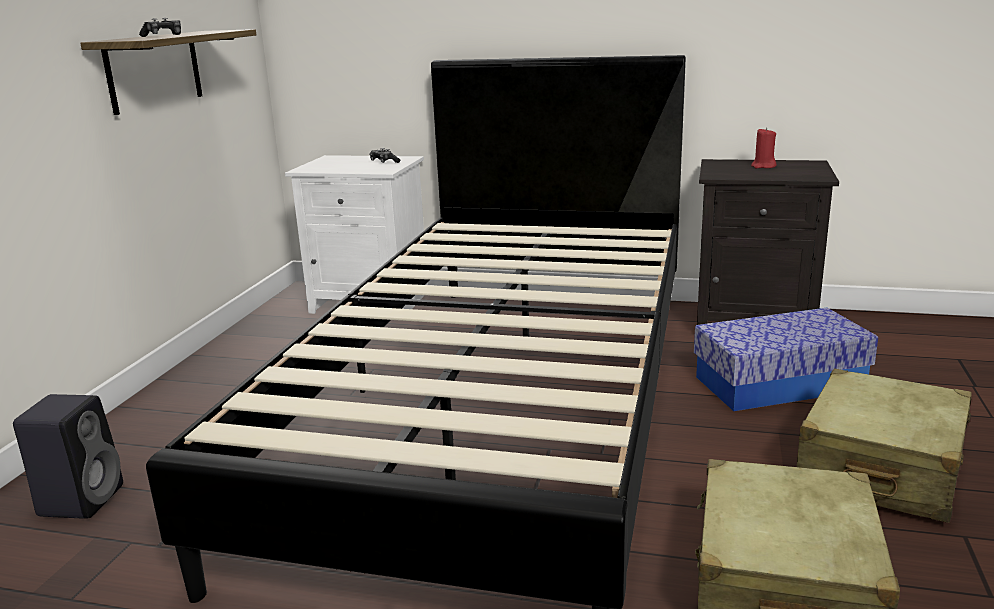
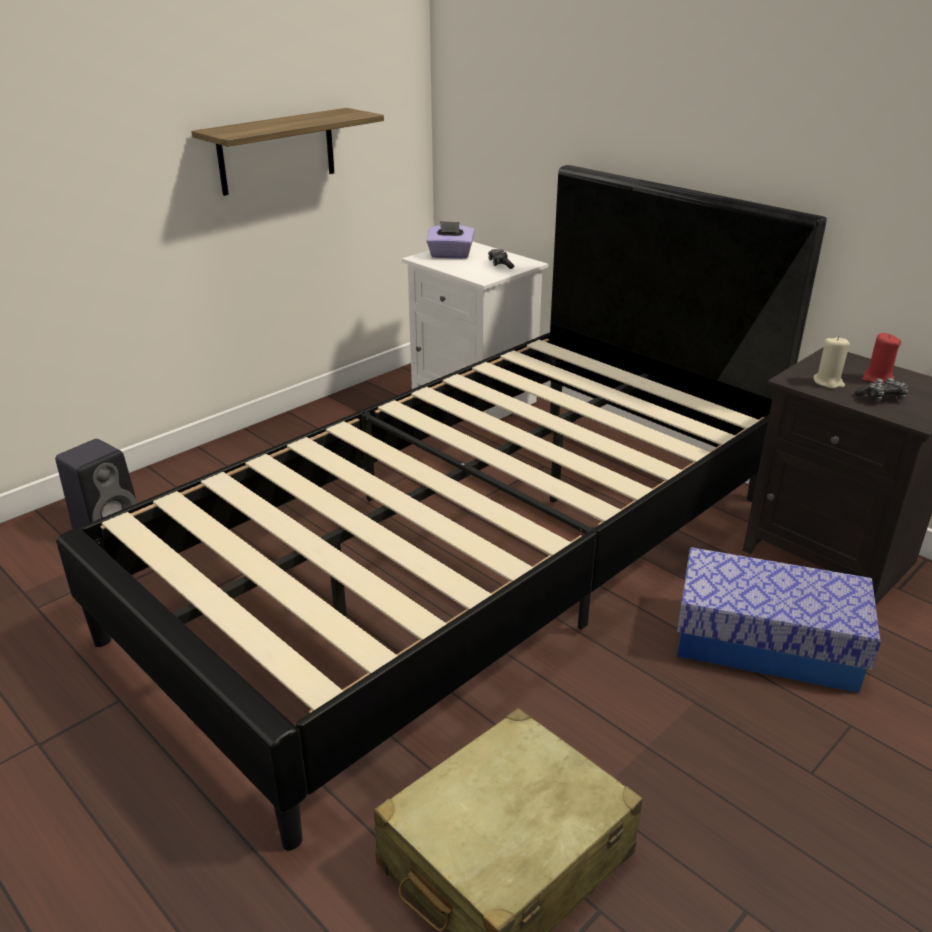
camera: 30 degrees right, 10 degrees up
game controller [139,18,181,37] -> game controller moved to [855,378,908,402]
beige suitcase [797,369,972,523] -> none
none -> purple tissue box [426,221,475,259]
none -> beige candle [813,336,850,389]

